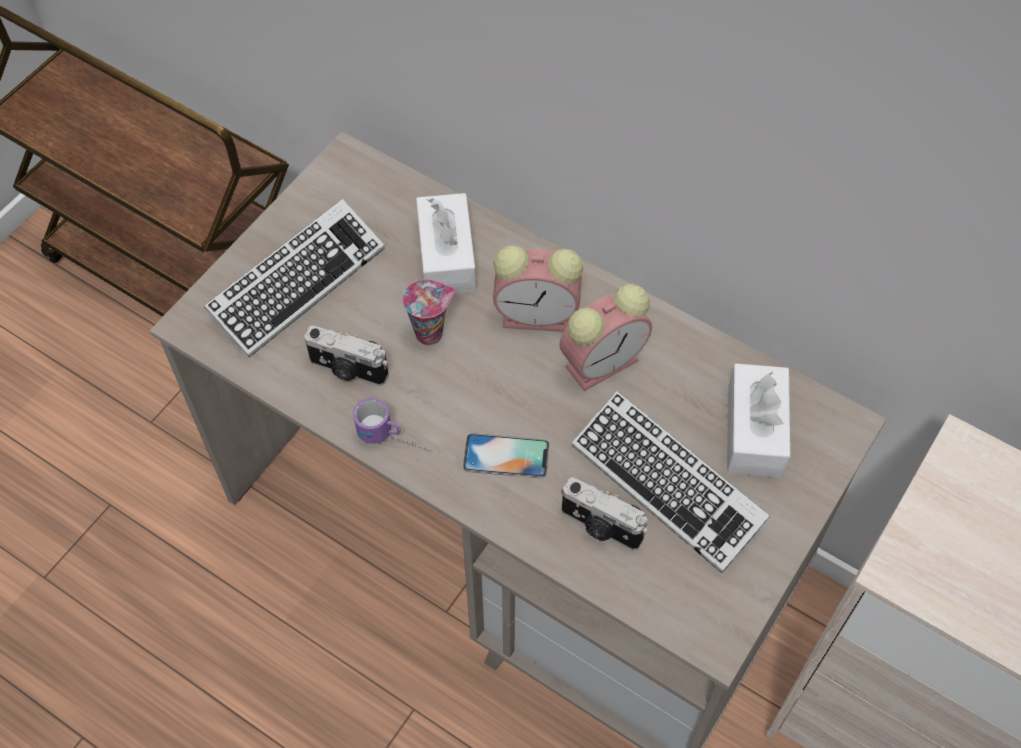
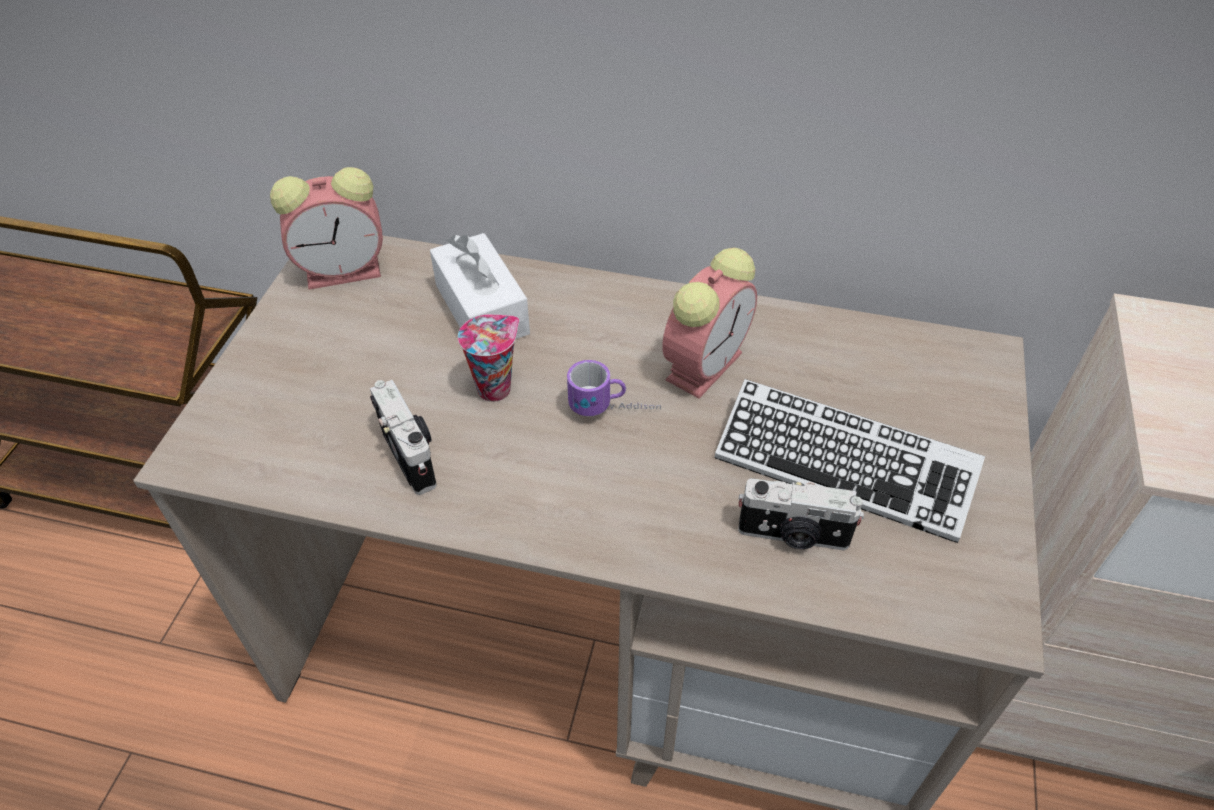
camera: 20 degrees left, 10 degrees down
keyboard [204,199,385,358] -> none
camera [304,325,389,386] -> camera turned 120 degrees counterclockwise [370,380,436,495]
mug [353,398,430,452] -> mug moved to [567,360,661,416]
phone [463,433,549,478] -> none
alarm clock [493,246,583,332] -> alarm clock moved to [270,167,383,290]
white tissue box [727,363,790,478] -> none

